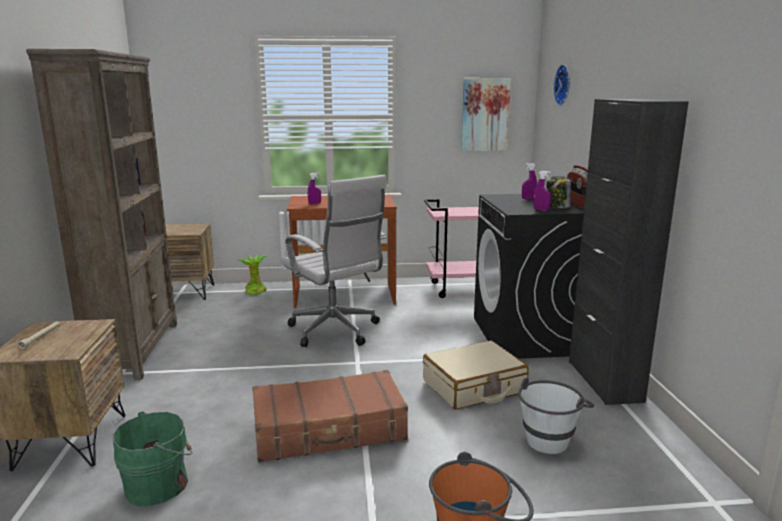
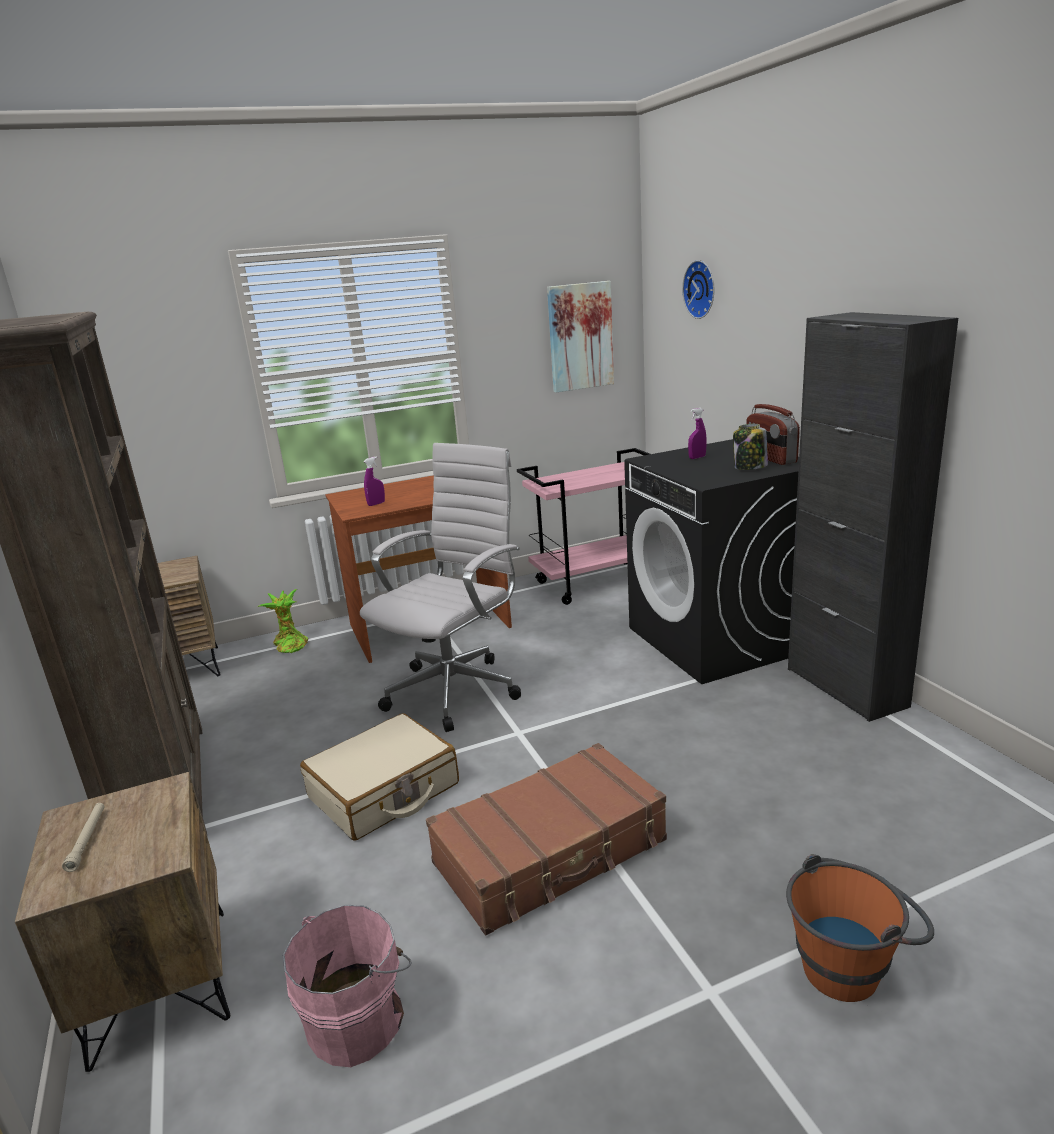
camera: 15 degrees left, 5 degrees up
green bucket [113,411,192,507] -> pink bucket [283,905,412,1067]
white office chair [281,175,387,347] -> white office chair turned 90 degrees counterclockwise [360,443,521,732]
beige suitcase [423,341,529,409] -> beige suitcase moved to [300,713,459,840]
white bucket [518,378,594,454] -> none
purple spray bottle [533,171,551,211] -> none

